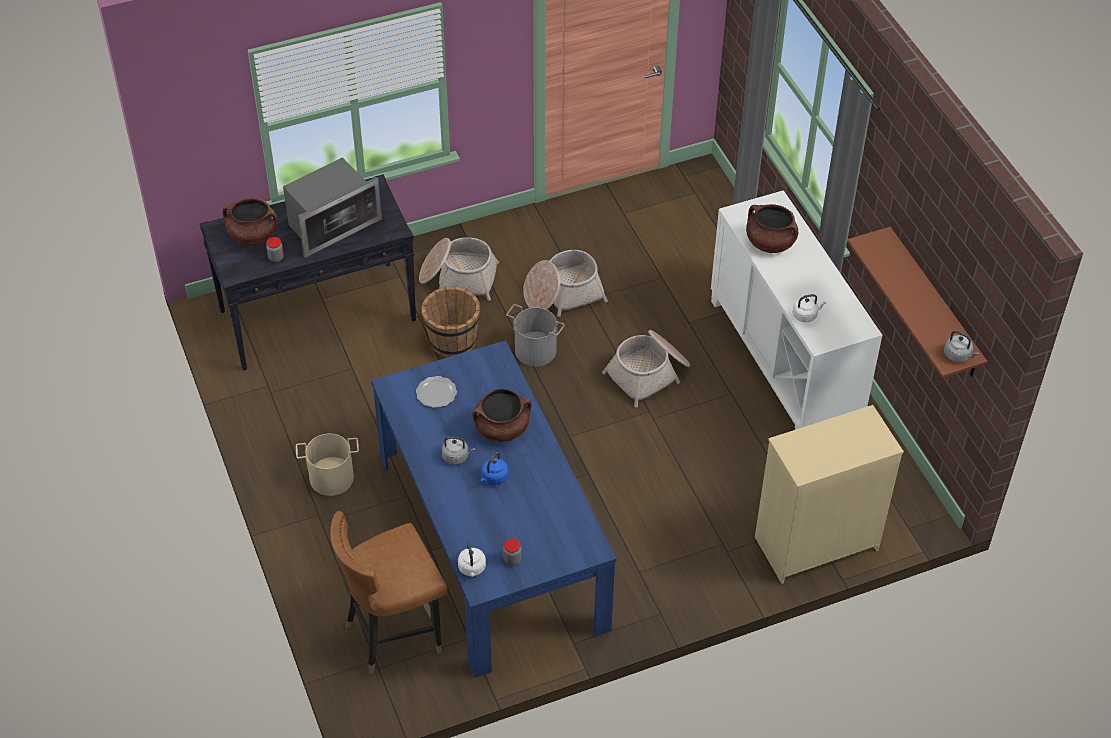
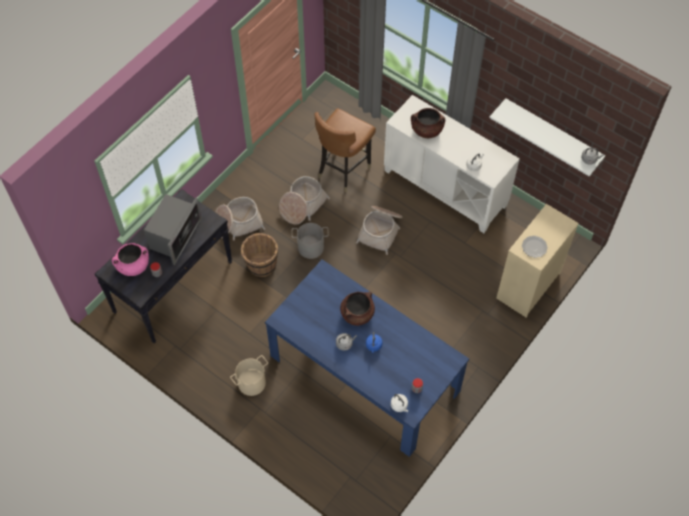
camera: 30 degrees left, 10 degrees up
brown cooking pot [223,198,278,246] -> pink cooking pot [111,243,149,276]
brown chair [330,511,447,674] -> brown chair moved to [315,108,376,192]
plate [416,376,457,408] -> plate moved to [522,236,548,258]
brown shelf [847,227,987,378] -> white shelf [489,98,605,176]

